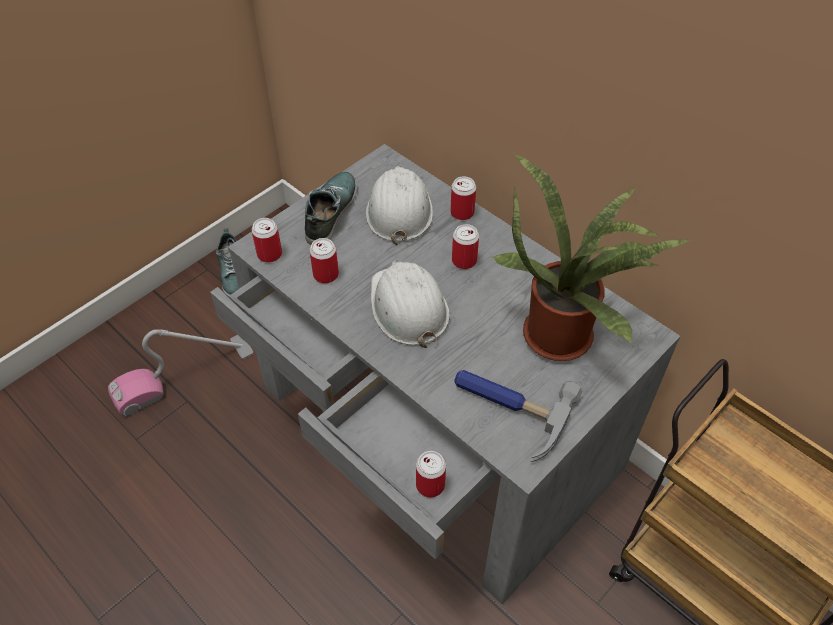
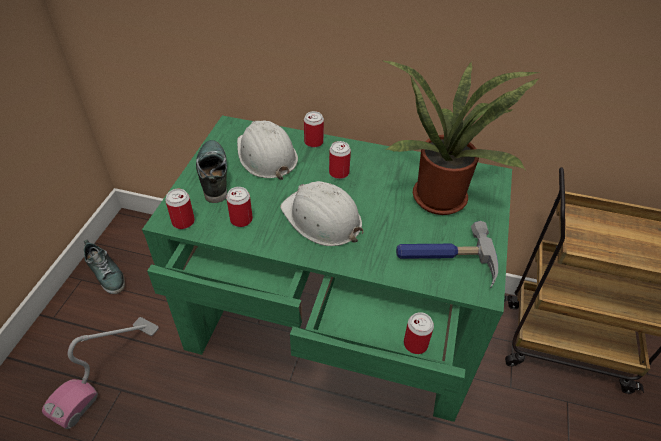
camera: 30 degrees left, 5 degrees down
grey desk [210,144,680,605] -> green desk [142,116,512,422]

